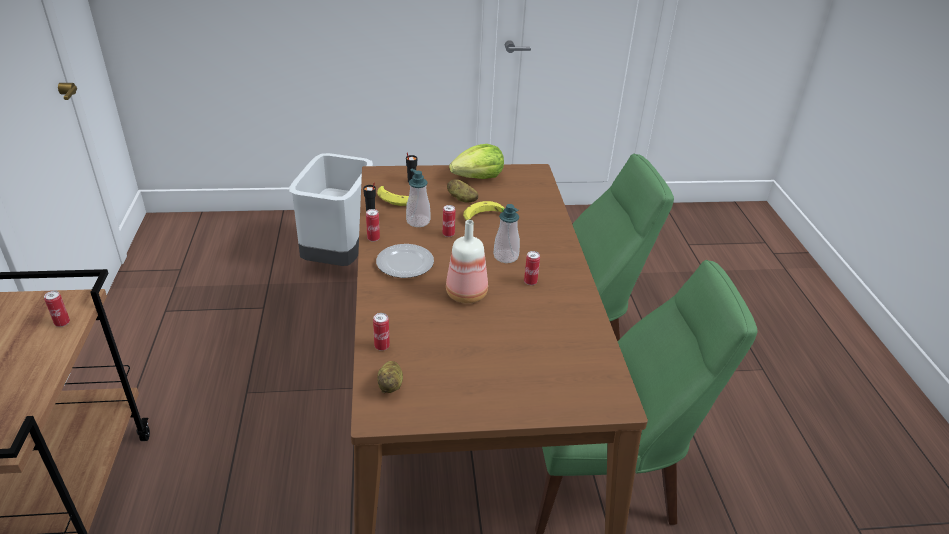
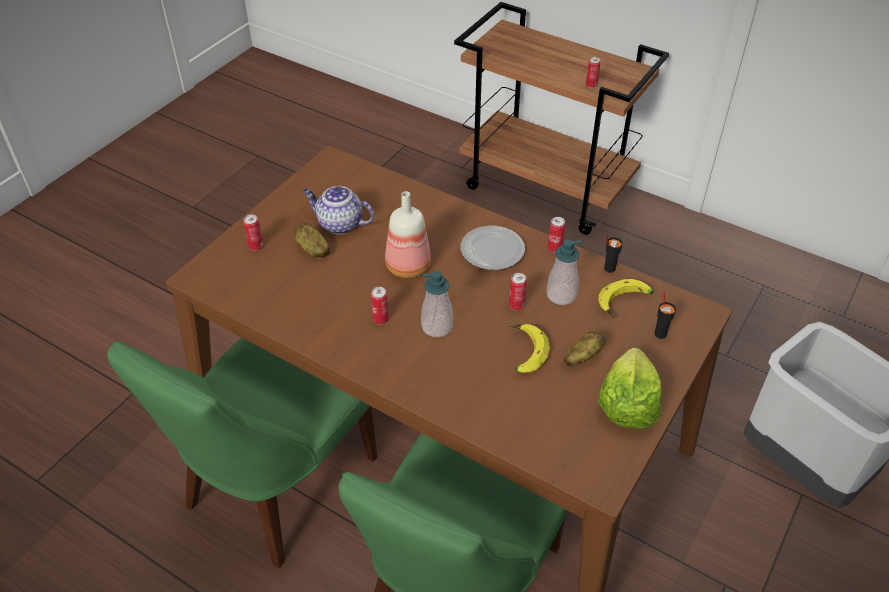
camera: 130 degrees right, 10 degrees up
can [373,313,390,351] -> can moved to [243,215,263,251]
potato [377,361,403,393] -> potato moved to [294,223,330,257]
none -> teapot [303,186,374,234]

